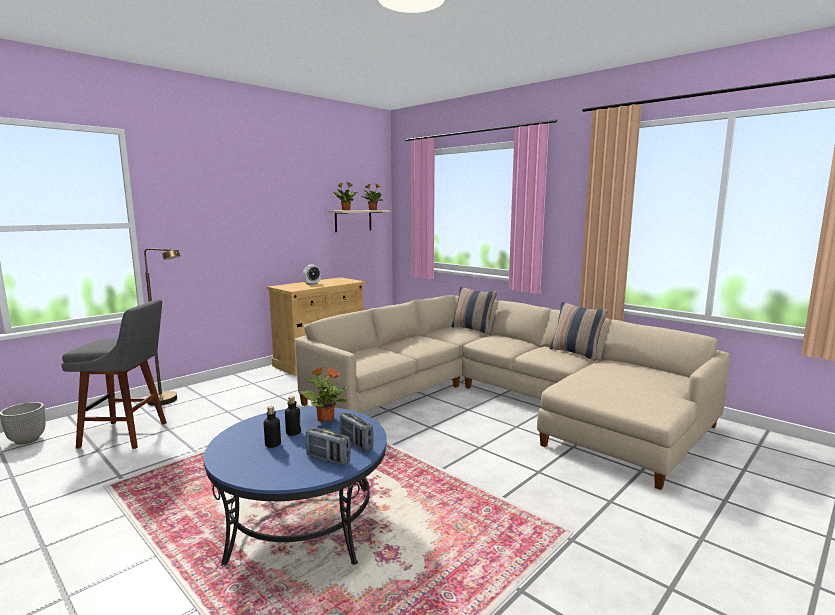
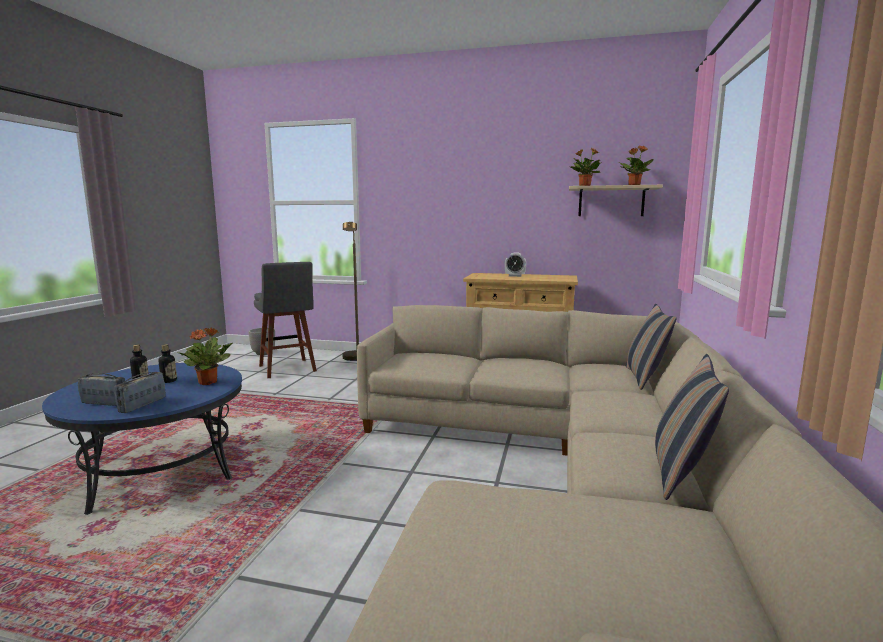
camera: 60 degrees right, 0 degrees up
radio [306,427,351,465] -> radio turned 105 degrees clockwise [77,373,125,406]

